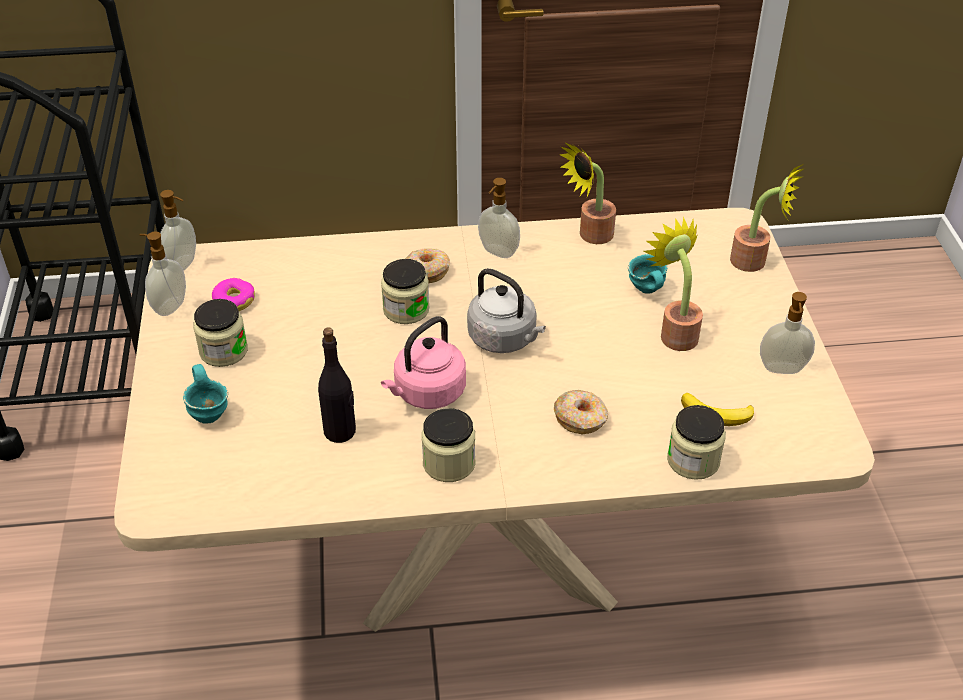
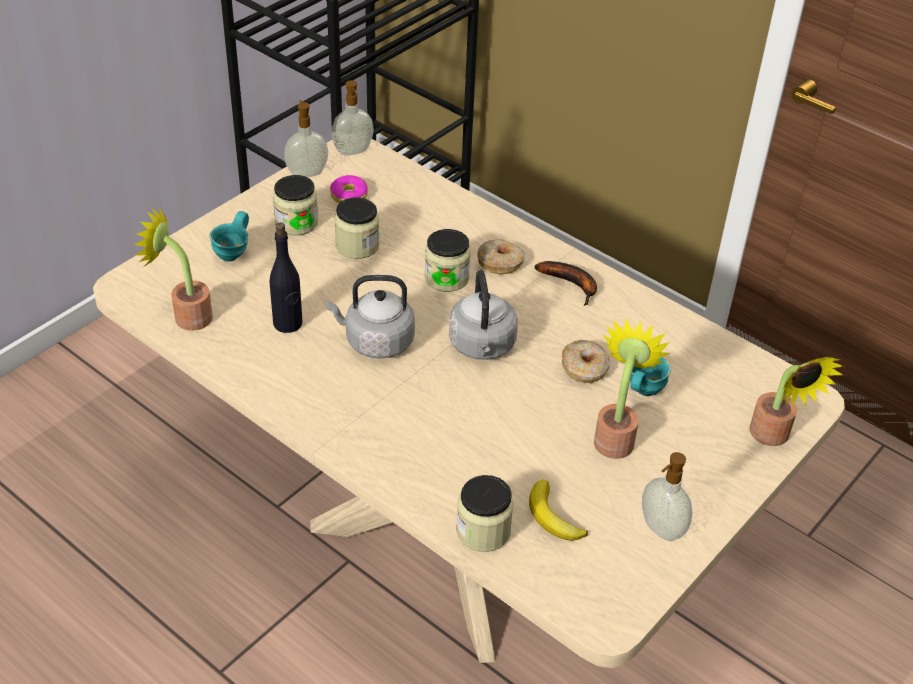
camera: 45 degrees right, 0 degrees up
pink kettle [381,316,466,409] -> grey kettle [326,275,415,359]
jar [422,408,475,482] -> jar moved to [334,197,380,259]
soap dispenser [478,178,520,258] -> banana [535,261,597,306]
donut [554,390,608,434] -> donut moved to [562,340,610,383]
potted plant [560,142,616,244] -> potted plant moved to [134,206,213,331]

